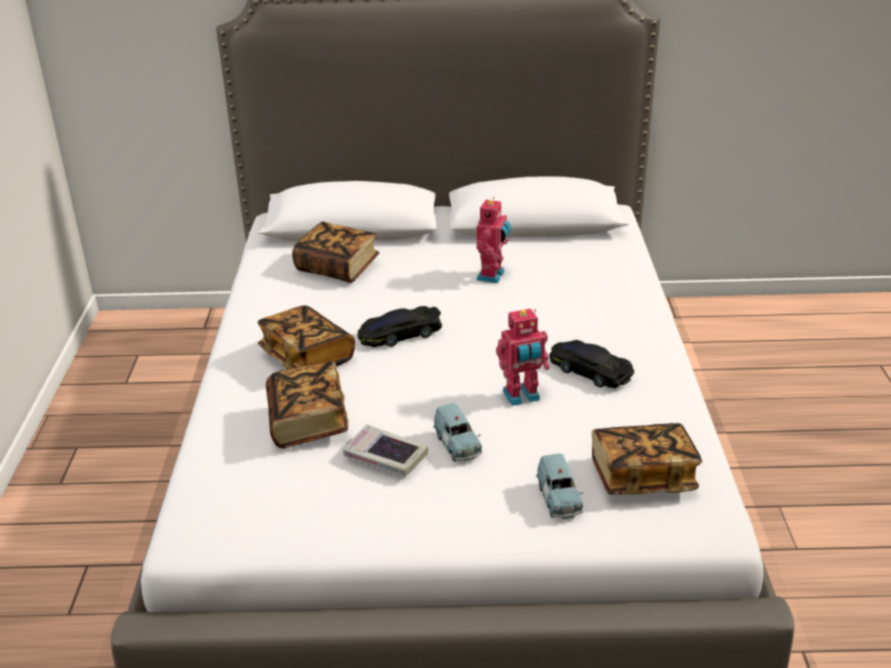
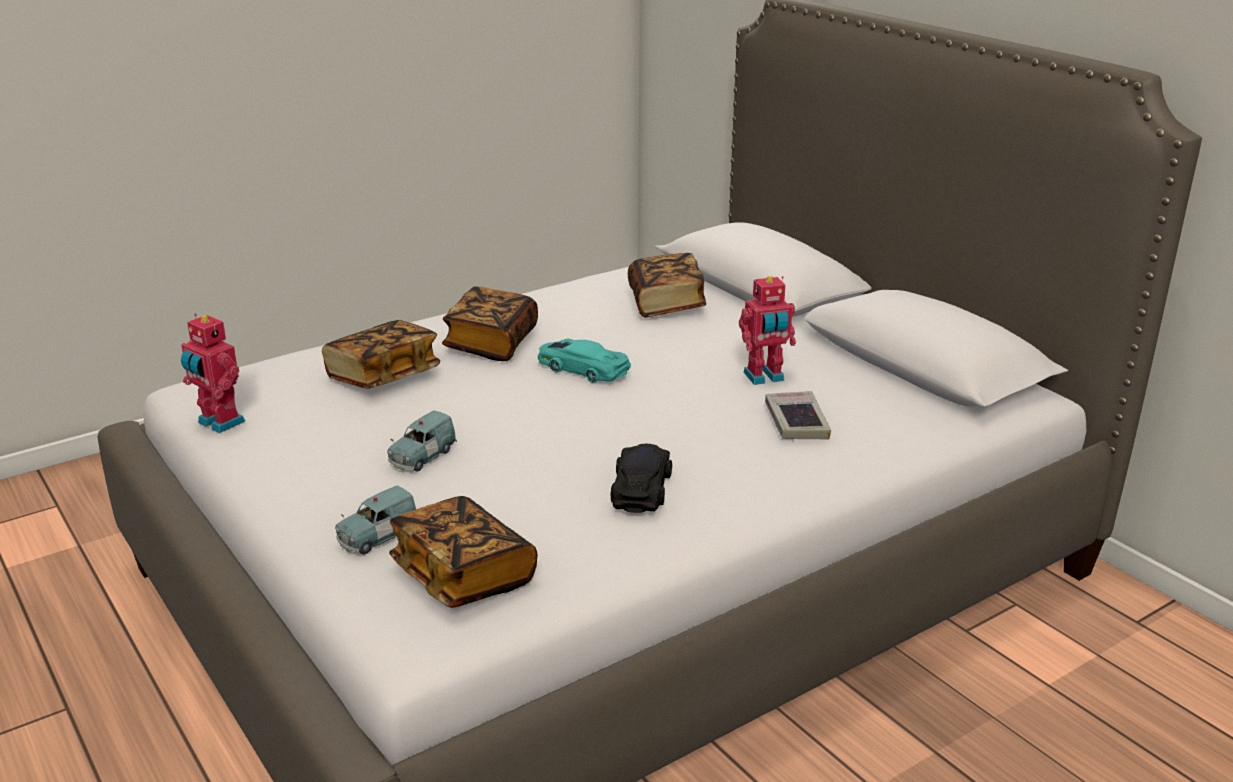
camera: 55 degrees right, 5 degrees down
book [343,424,428,477] -> book moved to [765,391,831,440]
black toy car [358,306,442,347] -> turquoise toy car [538,339,631,383]
toy robot [496,308,549,406] -> toy robot moved to [181,313,245,433]

